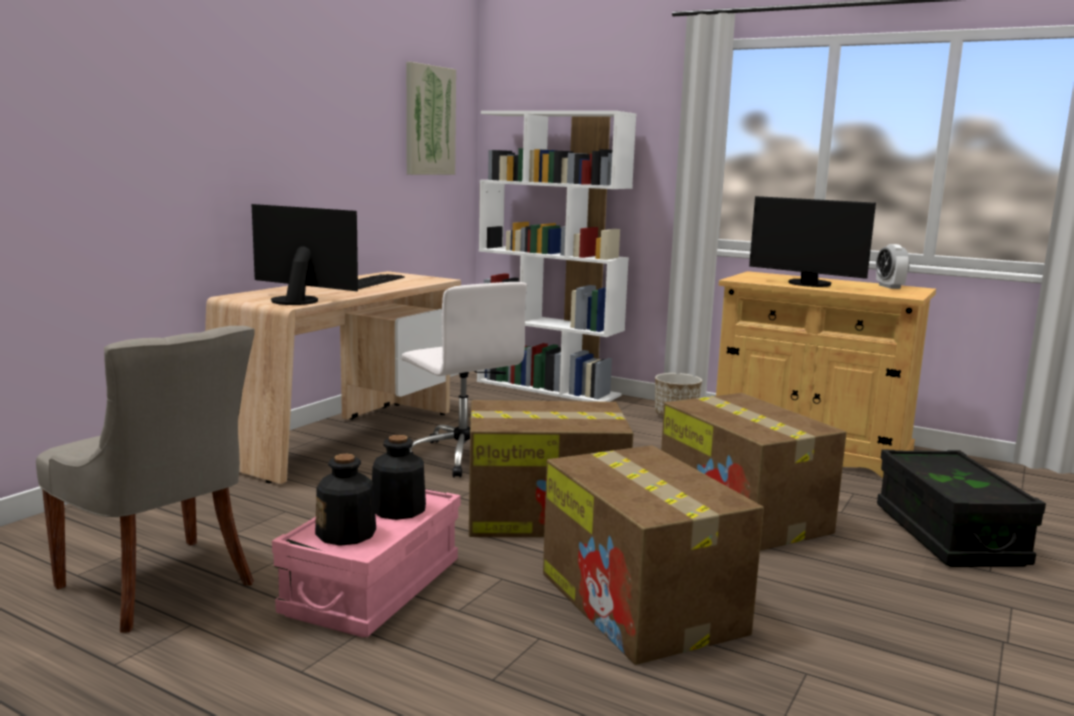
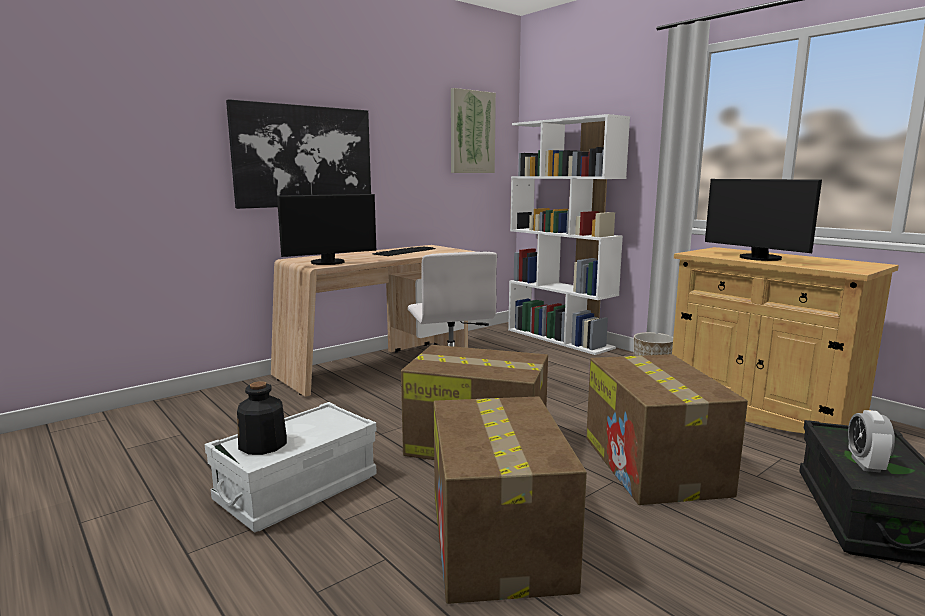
camera: 20 degrees right, 0 degrees up
grey chair [36,326,255,632] -> none
monitor [252,204,358,305] -> monitor turned 105 degrees clockwise [277,194,376,265]
pink storage box [272,489,460,637] -> white storage box [205,402,377,533]
bottle [372,435,426,520] -> none
alarm clock [876,244,910,289] -> alarm clock moved to [848,410,895,473]
none -> picture [226,99,371,209]

